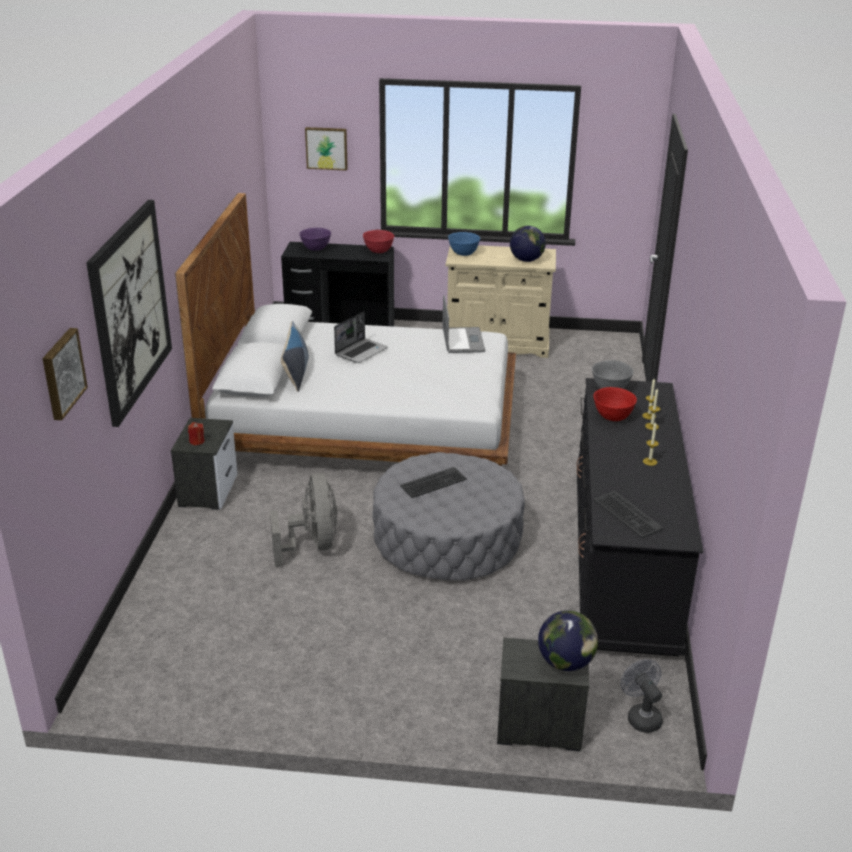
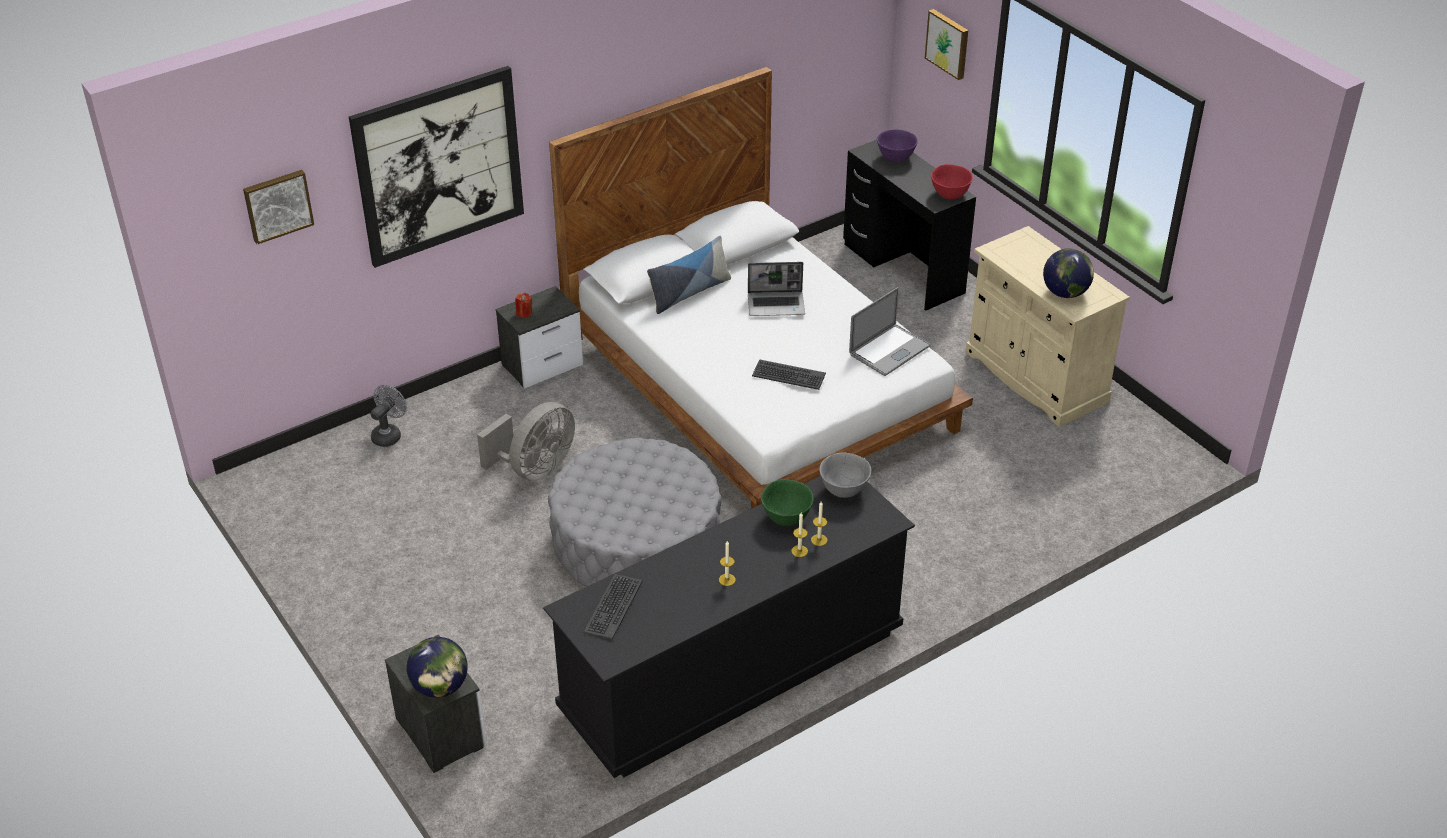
camera: 50 degrees right, 10 degrees up
keyboard [400,467,467,498] -> keyboard moved to [752,359,826,390]
blue bowl [448,232,480,256] -> none
red bowl [593,387,637,421] -> green bowl [761,479,814,526]
grey fan [621,659,663,733] -> grey fan moved to [370,385,407,447]

